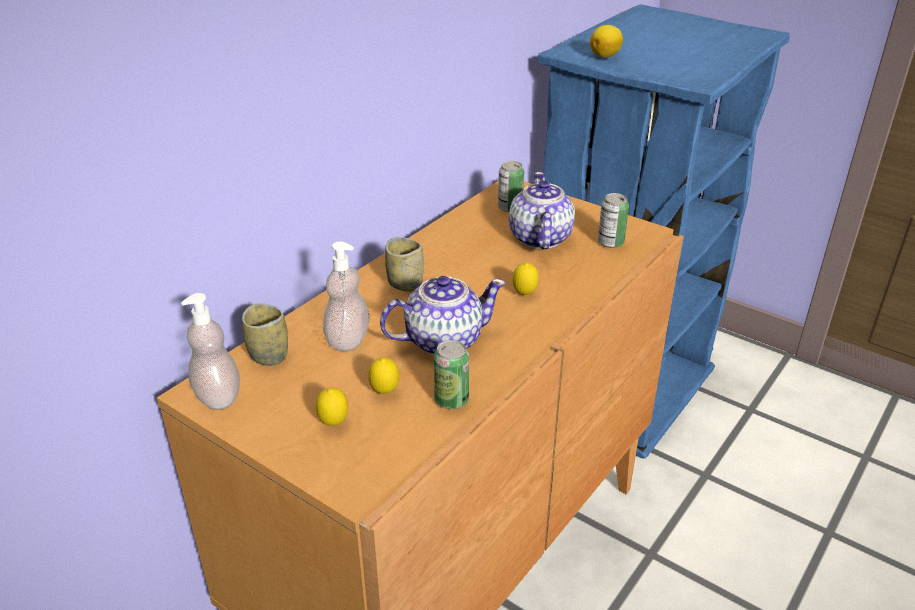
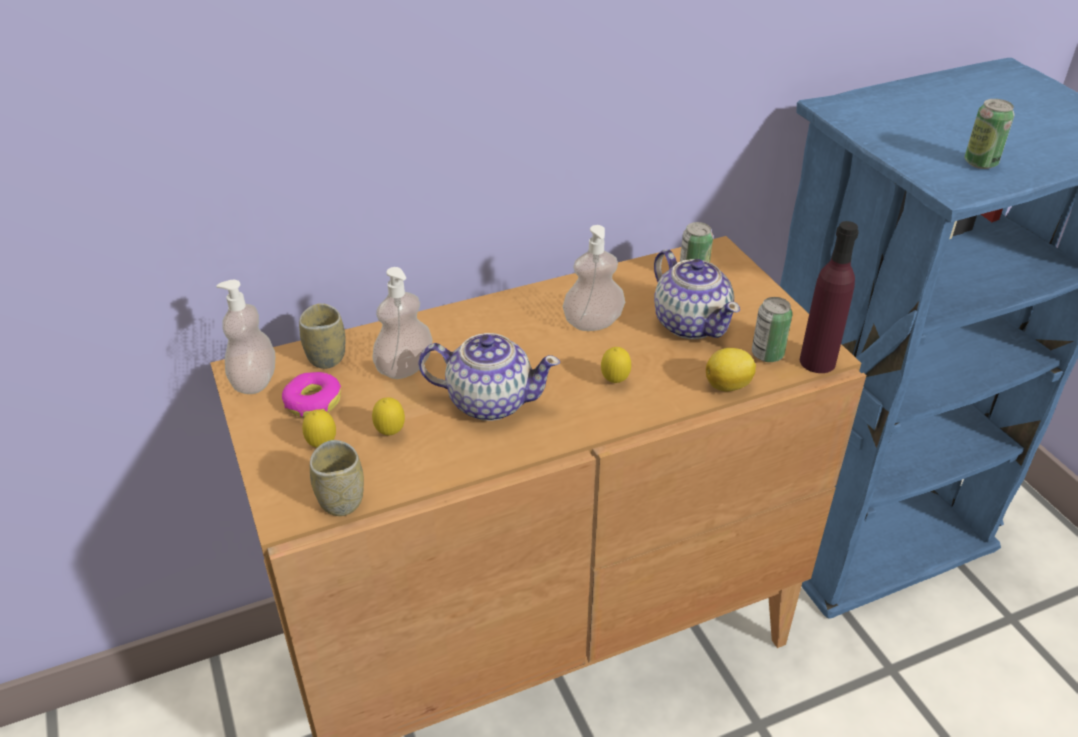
camera: 30 degrees right, 5 degrees up
cup [385,237,424,292] -> cup moved to [310,440,364,516]
can [434,340,469,409] -> can moved to [965,99,1014,169]
teapot [509,172,575,250] -> teapot turned 120 degrees clockwise [654,249,740,339]
lemon [590,25,623,58] -> lemon moved to [706,348,756,391]
none -> donut [282,372,341,418]
none -> soap dispenser [563,225,625,331]
none -> purple bottle [800,221,859,373]

